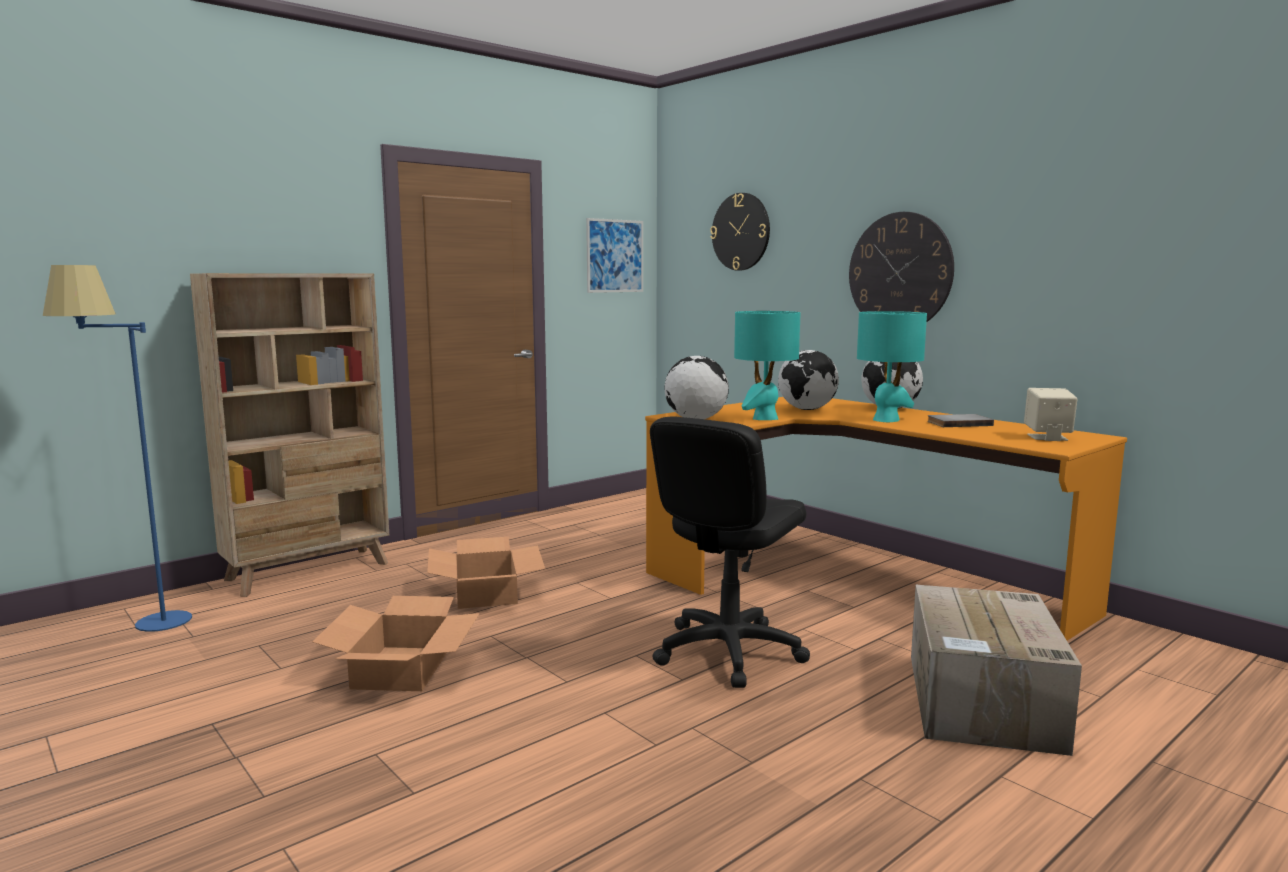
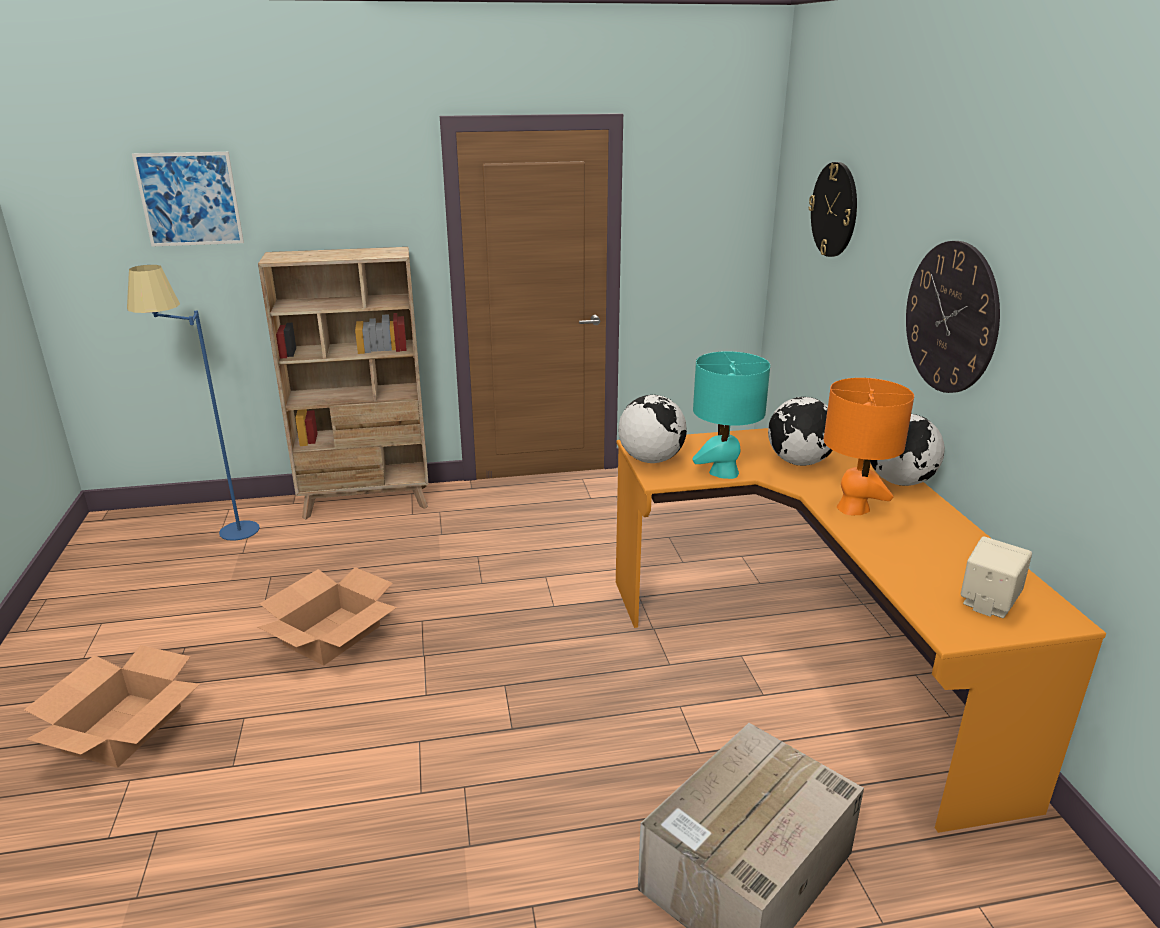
camera: 30 degrees right, 15 degrees up
cardboard box [427,537,545,609] -> cardboard box moved to [24,645,200,768]
picture [586,218,643,293] -> picture moved to [132,152,244,247]
black office chair [650,416,810,688] -> none
turquoise table lamp [857,311,927,422] -> orange table lamp [824,378,914,515]
grey book [927,414,994,427] -> none

